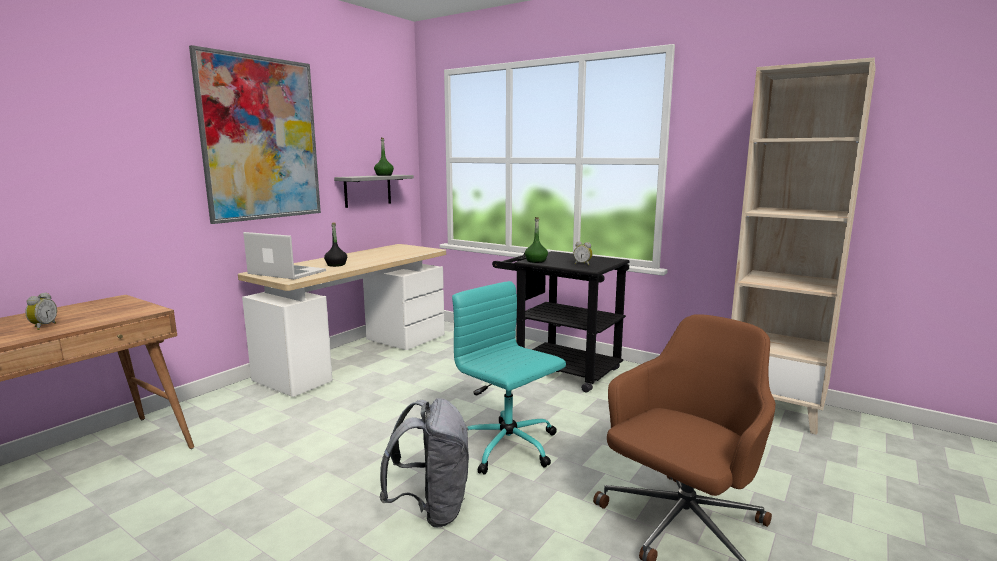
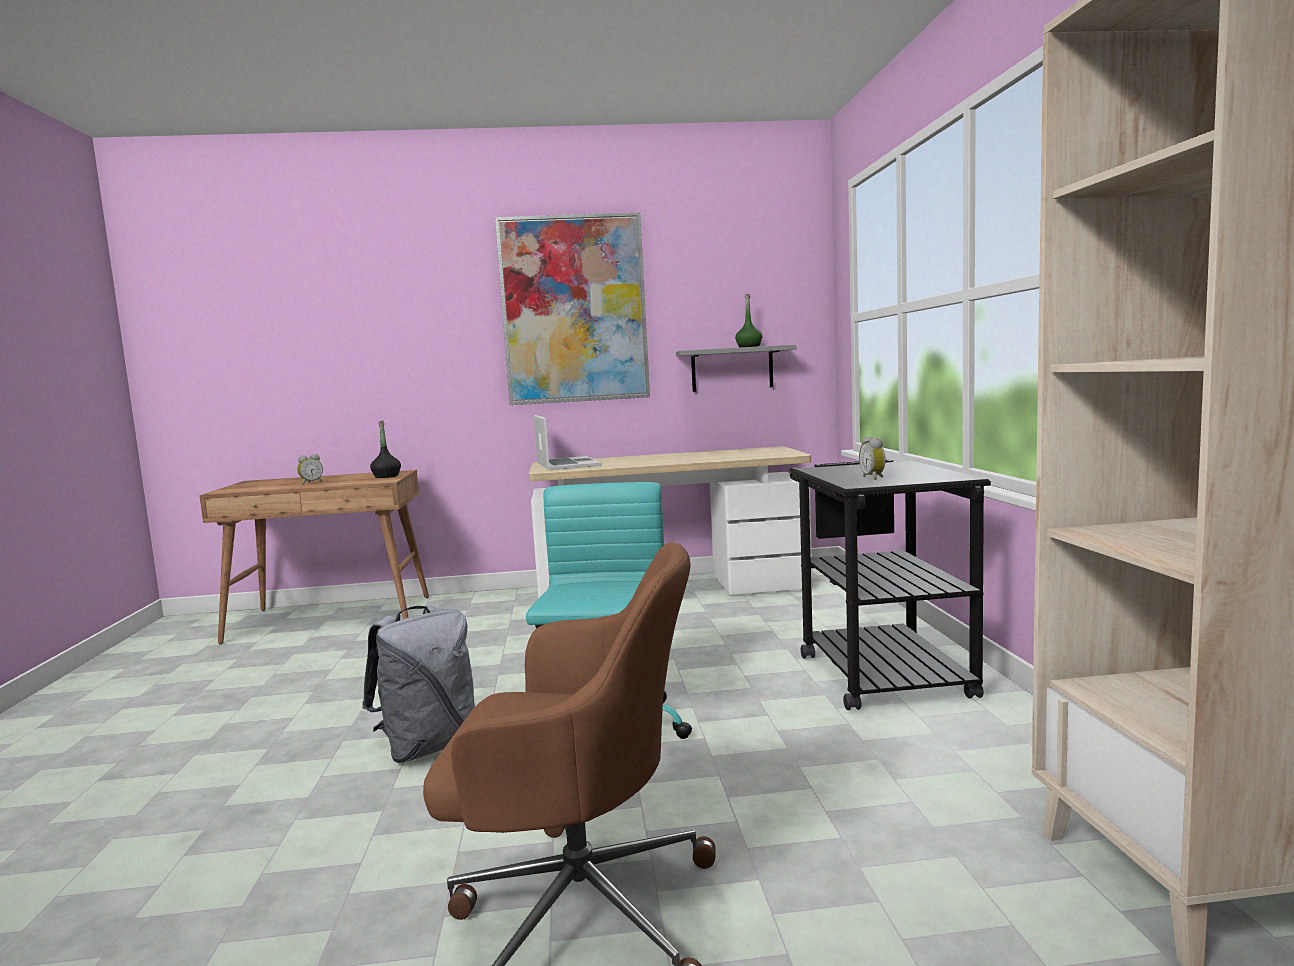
camera: 50 degrees right, 5 degrees down
black bottle [324,222,347,267] -> black bottle moved to [370,421,401,478]
green bottle [525,217,548,263] -> none

